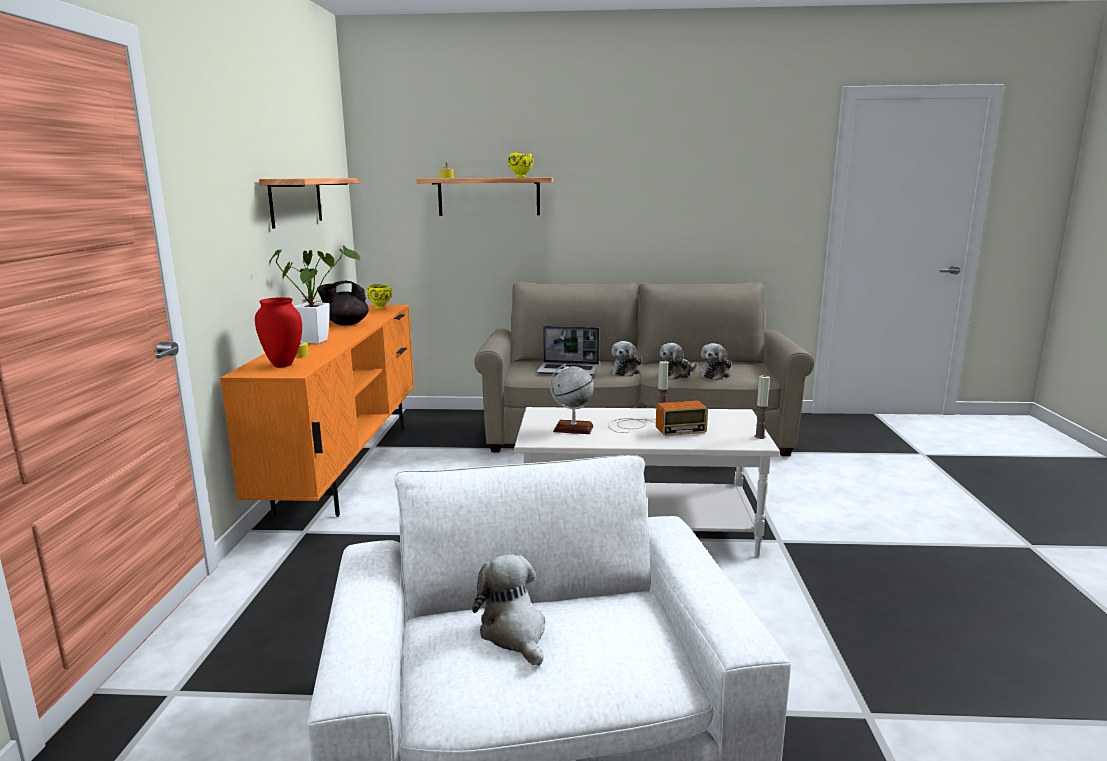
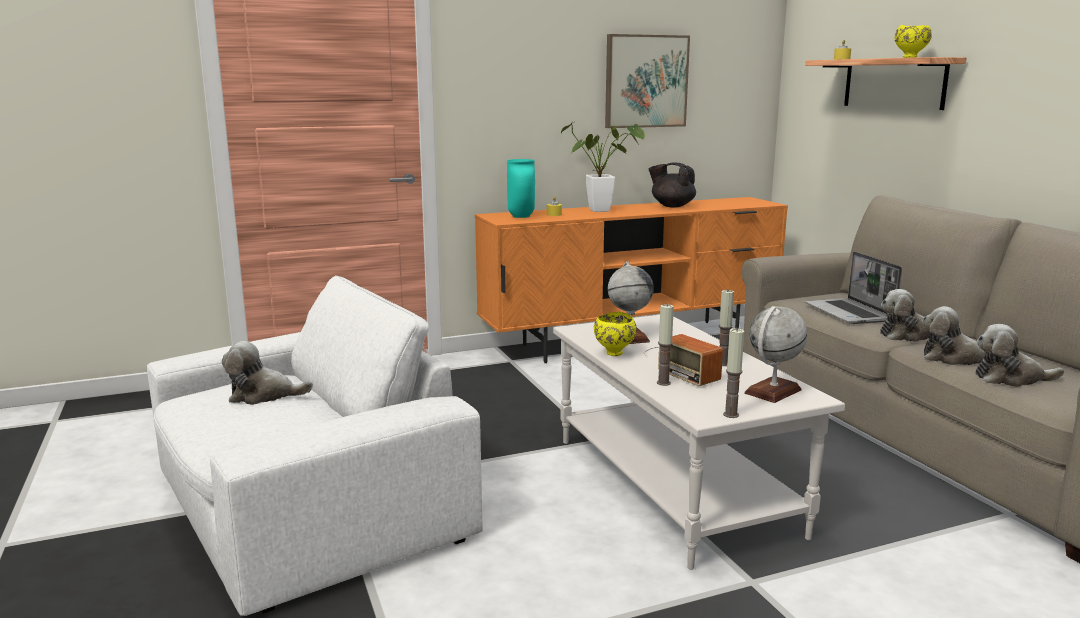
camera: 65 degrees right, 0 degrees up
red vase [255,297,302,368] -> turquoise vase [507,159,535,218]
shelf [259,178,360,229] -> picture [605,34,690,128]
yellow bowl [367,284,392,309] -> yellow bowl moved to [594,312,637,356]
plush toy [472,555,545,666] -> plush toy turned 135 degrees counterclockwise [222,341,313,405]
none -> candle [657,304,674,386]
none -> globe [744,306,807,403]

